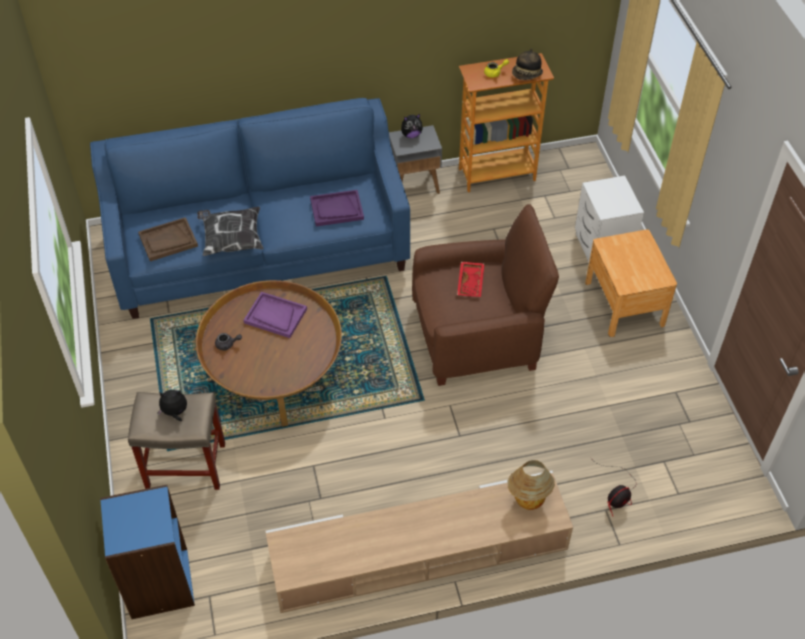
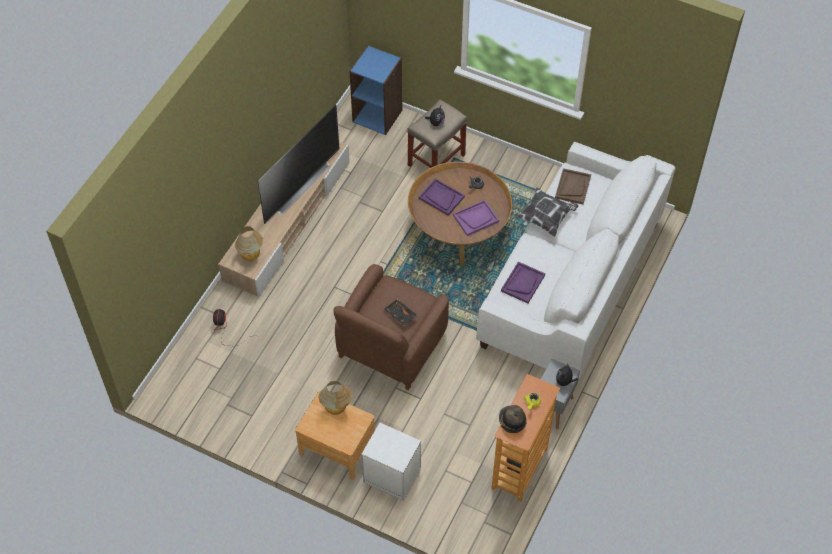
camera: 130 degrees right, 5 degrees up
blue sofa [90,98,410,319] -> white sofa [476,142,675,378]
red tray [457,262,484,297] -> black tray [384,299,418,326]
none -> television [258,105,340,224]
none -> table lamp [318,381,352,415]
none -> purple tray [419,178,465,216]

